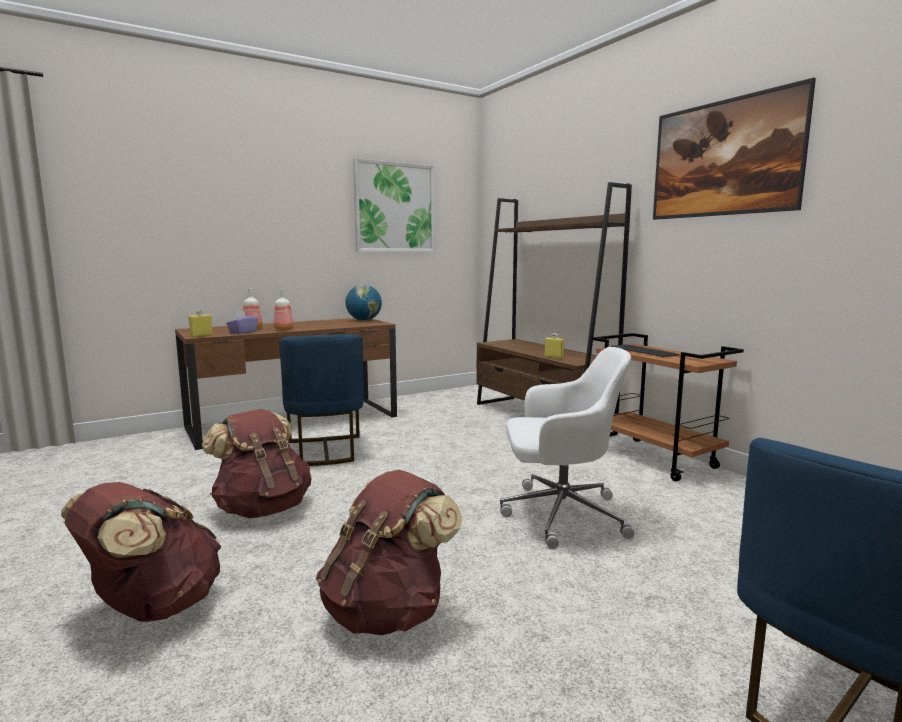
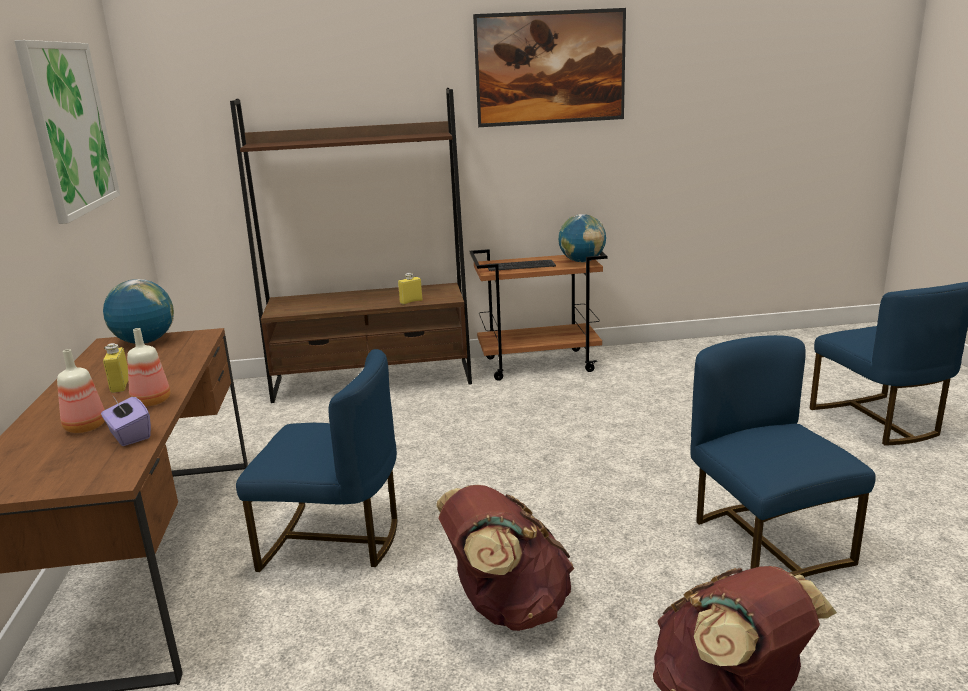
camera: 65 degrees left, 10 degrees up
yellow bottle [189,310,213,338] -> yellow bottle moved to [103,343,128,393]
brown backpack [316,469,463,635] -> blue chair [690,335,876,577]
white office chair [500,347,634,549] -> none
none -> globe [558,214,606,262]

